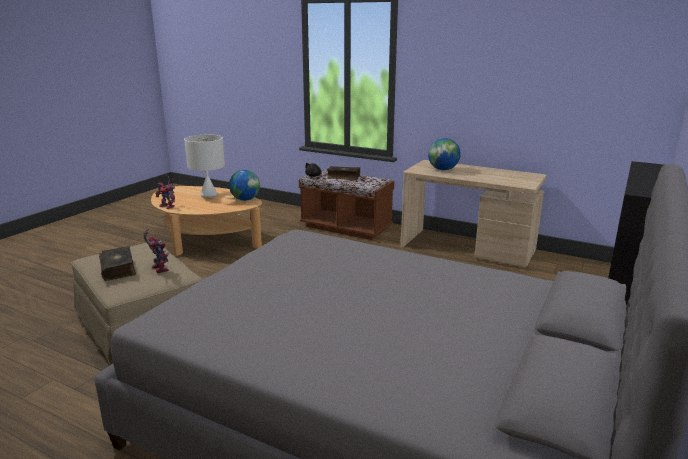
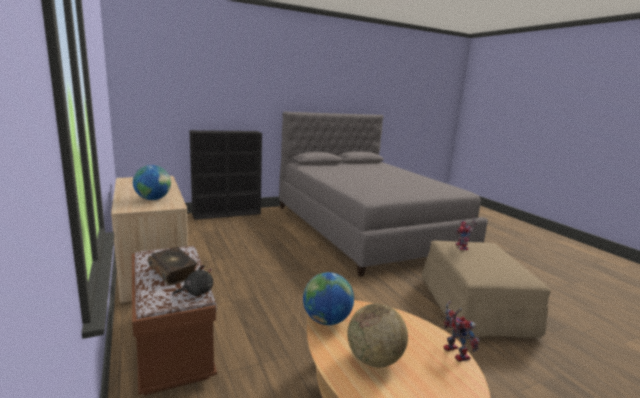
camera: 145 degrees left, 5 degrees down
book [99,246,136,281] -> none
white table lamp [184,135,225,198] -> globe [347,304,408,367]

